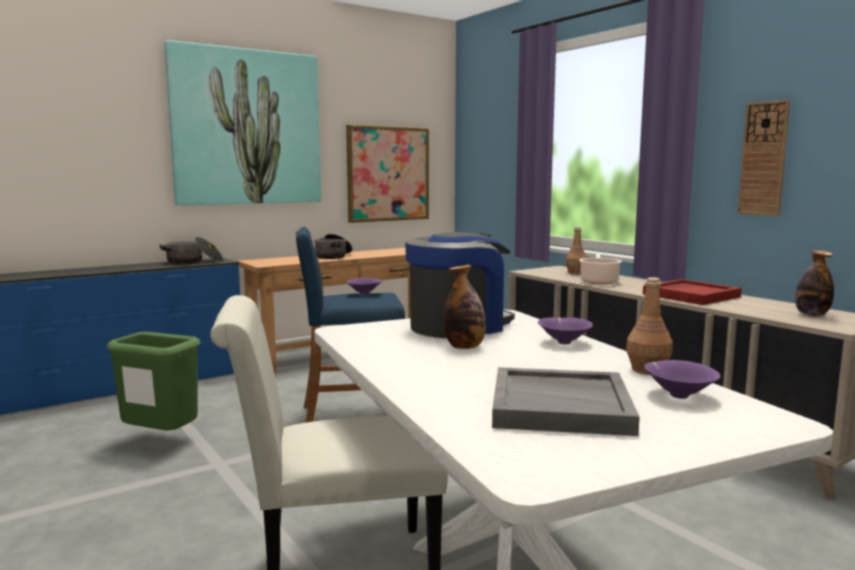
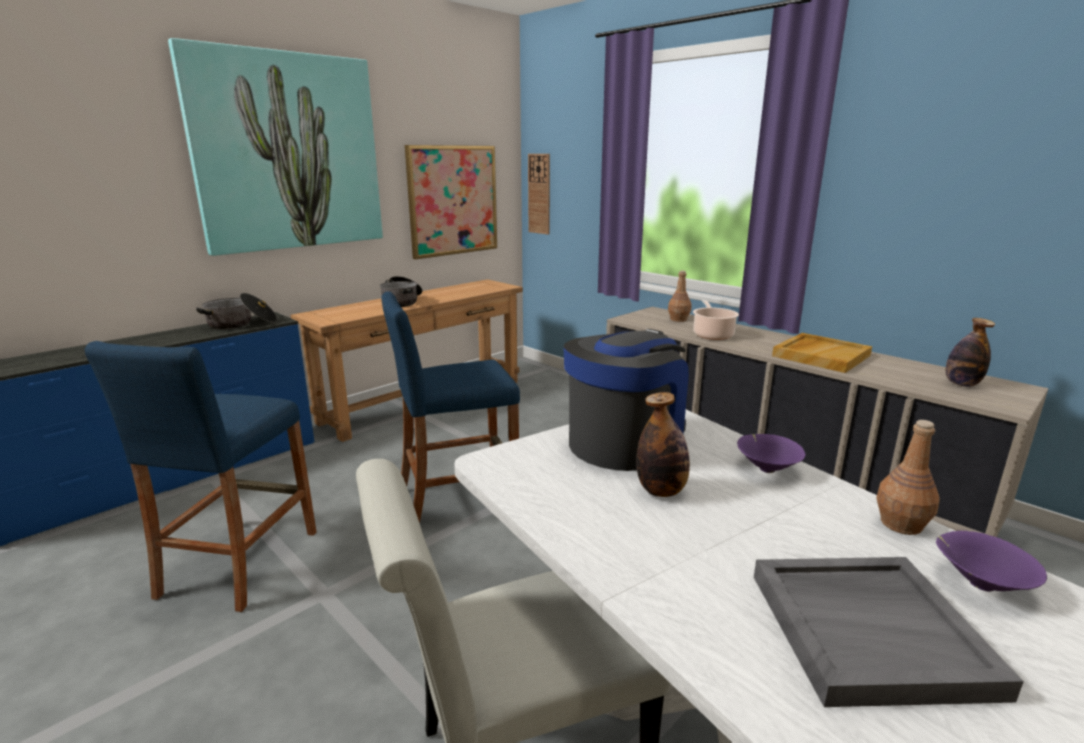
camera: 10 degrees left, 10 degrees up
green trash can [107,332,201,430] -> blue stool [84,341,316,612]
purple bowl [346,278,382,295] -> none
red tray [643,279,742,305] -> beige tray [772,333,872,373]
wall clock [738,100,790,216] -> wall clock moved to [528,154,550,234]

